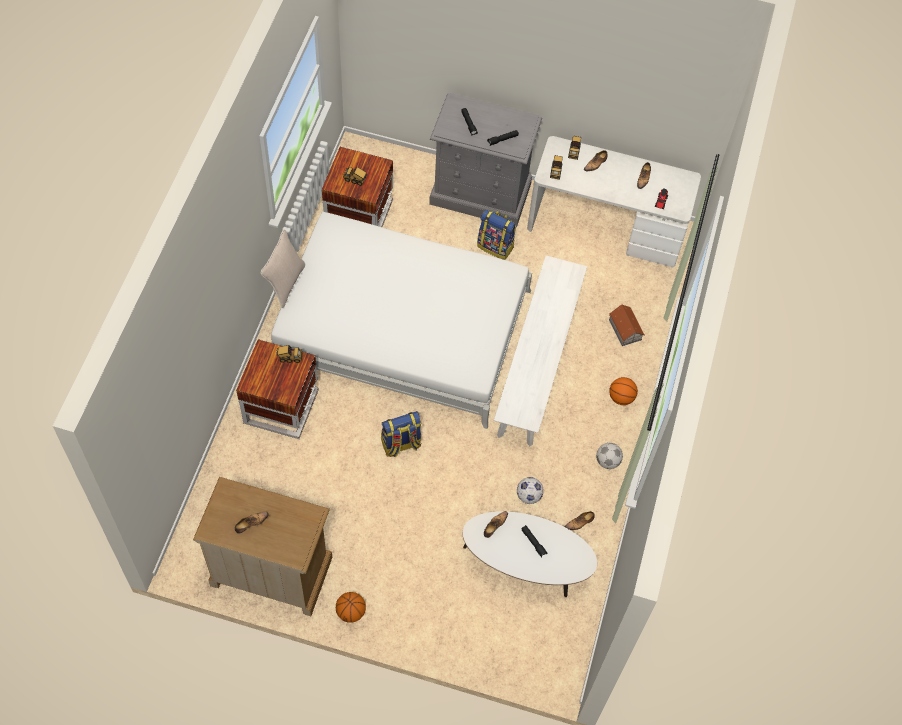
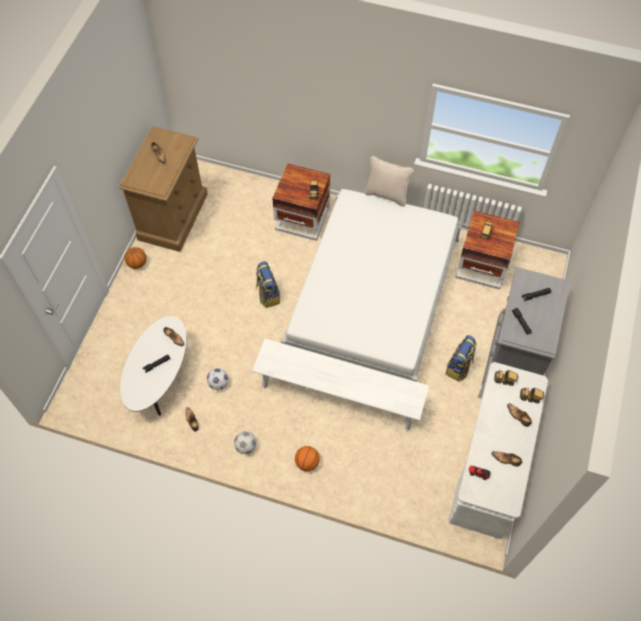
camera: 95 degrees right, 0 degrees up
toy house [609,304,645,346] -> none

